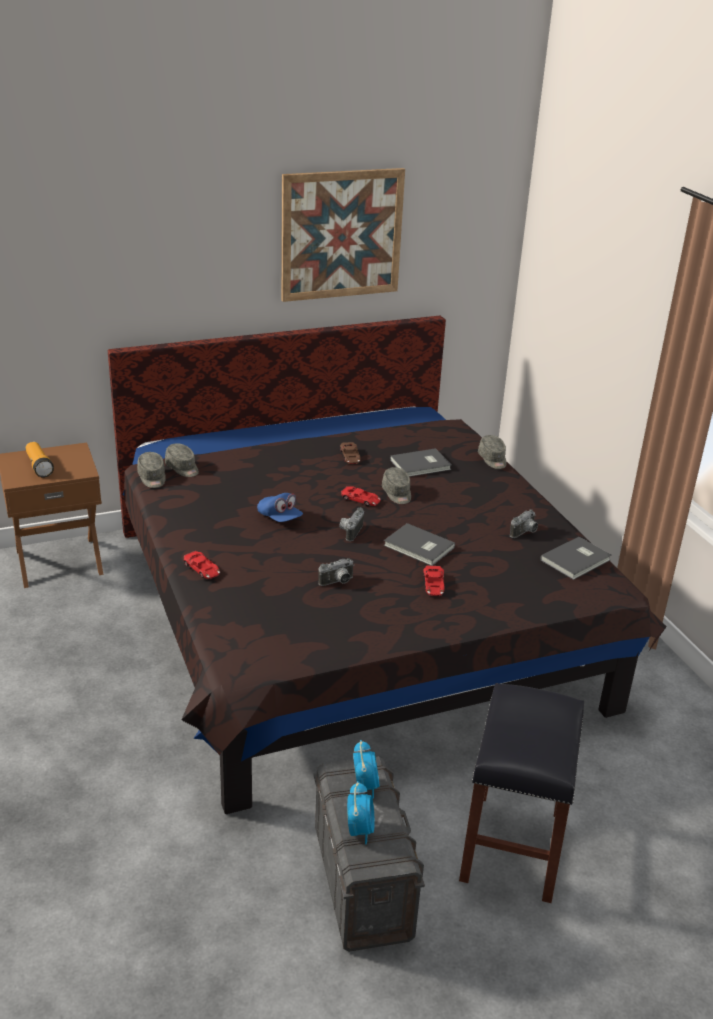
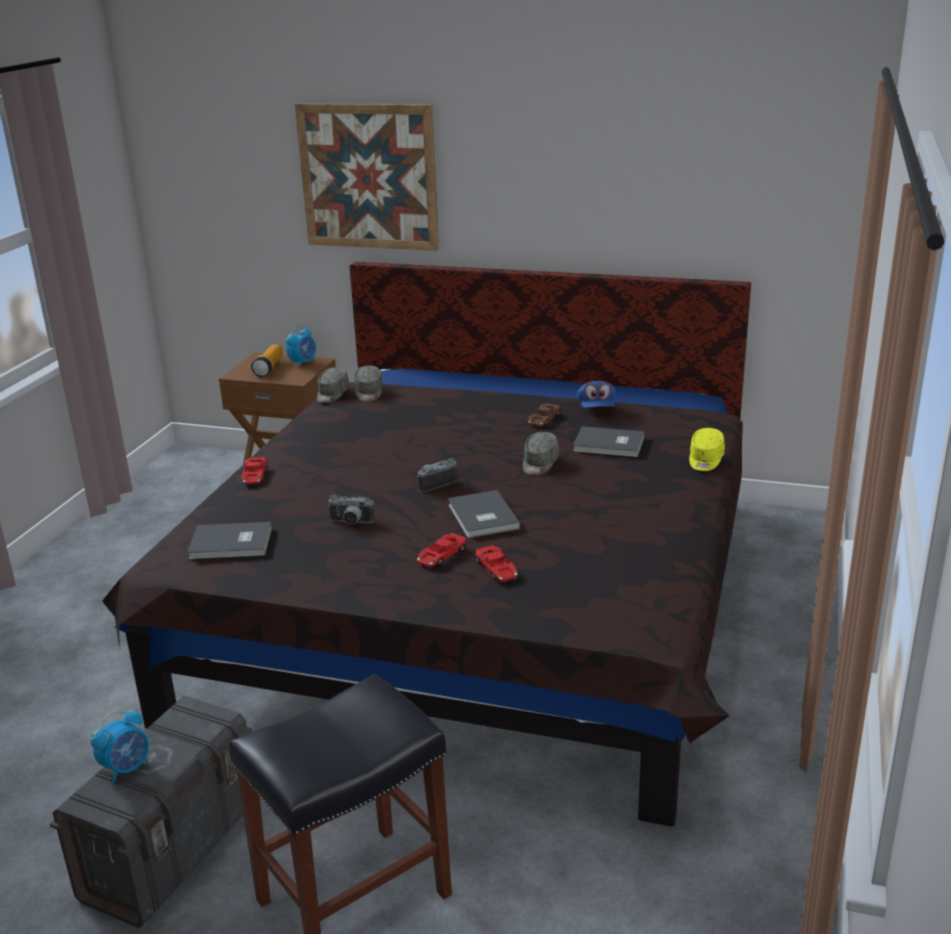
camera: 40 degrees right, 5 degrees down
blue cap [257,493,303,522] -> blue cap moved to [576,381,616,408]
picture [281,168,405,302] -> picture moved to [295,103,439,251]
red toy car [341,486,381,506] -> red toy car moved to [475,545,518,582]
alarm clock [353,740,380,799] -> alarm clock moved to [286,326,316,368]
grey cap [478,435,506,469] -> yellow cap [689,428,725,471]
camera [510,509,538,538] -> none
grey book [540,537,612,580] -> grey book moved to [187,522,272,560]

